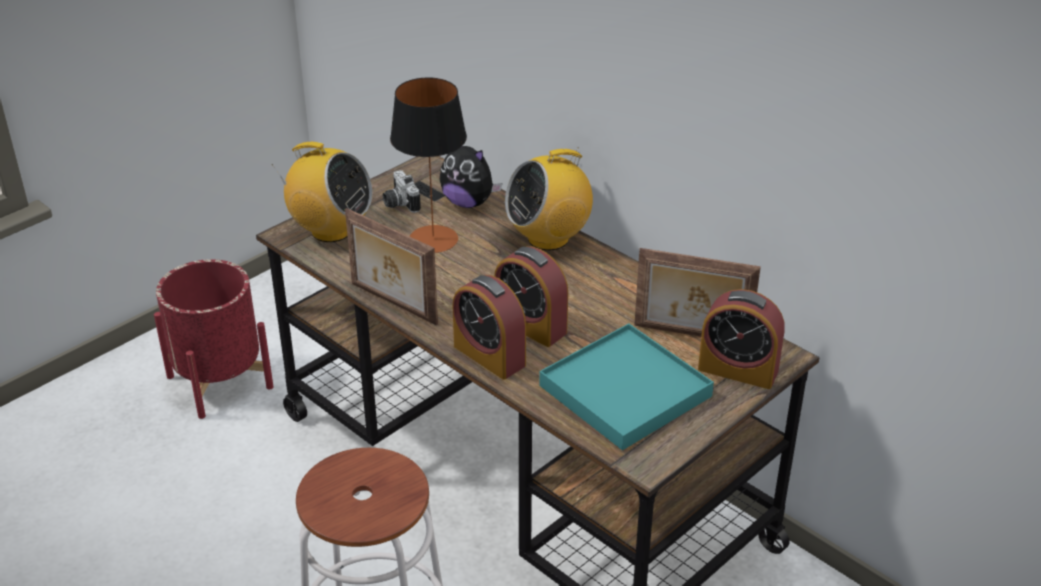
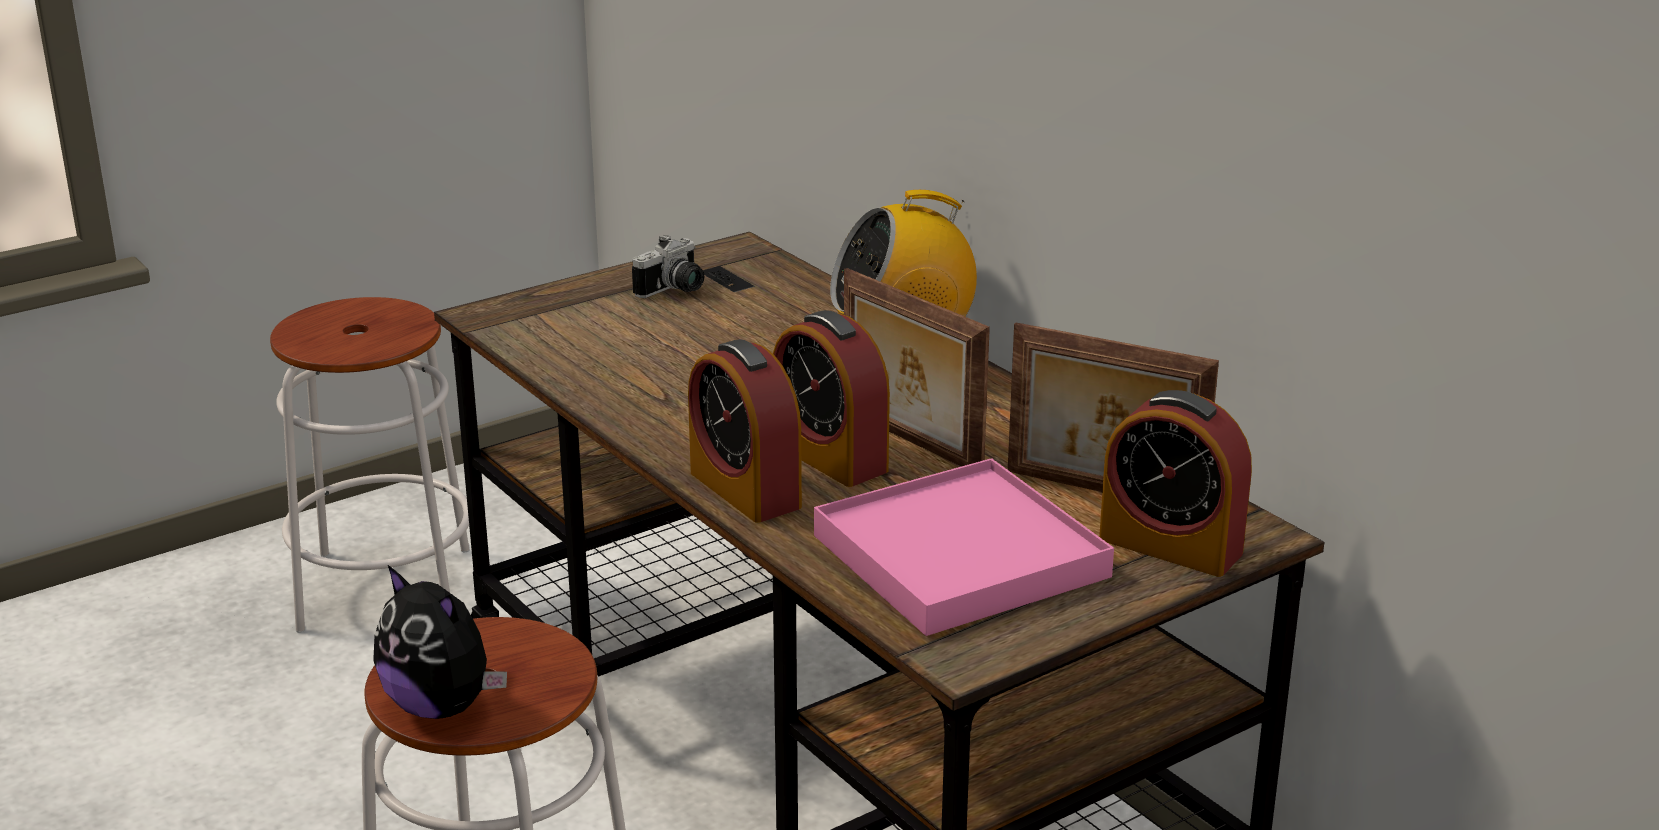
camera: 10 degrees right, 10 degrees down
red planter [154,259,274,419] -> white stool [270,297,470,633]
radio [272,142,372,242] -> none
picture frame [345,208,438,325] -> picture frame moved to [844,268,990,467]
camera [383,170,421,213] -> camera turned 120 degrees counterclockwise [632,235,704,298]
table lamp [390,78,467,253] -> none
plush toy [440,146,502,208] -> plush toy moved to [373,565,507,719]
turquoise tray [539,323,714,450] -> pink tray [814,458,1114,636]

